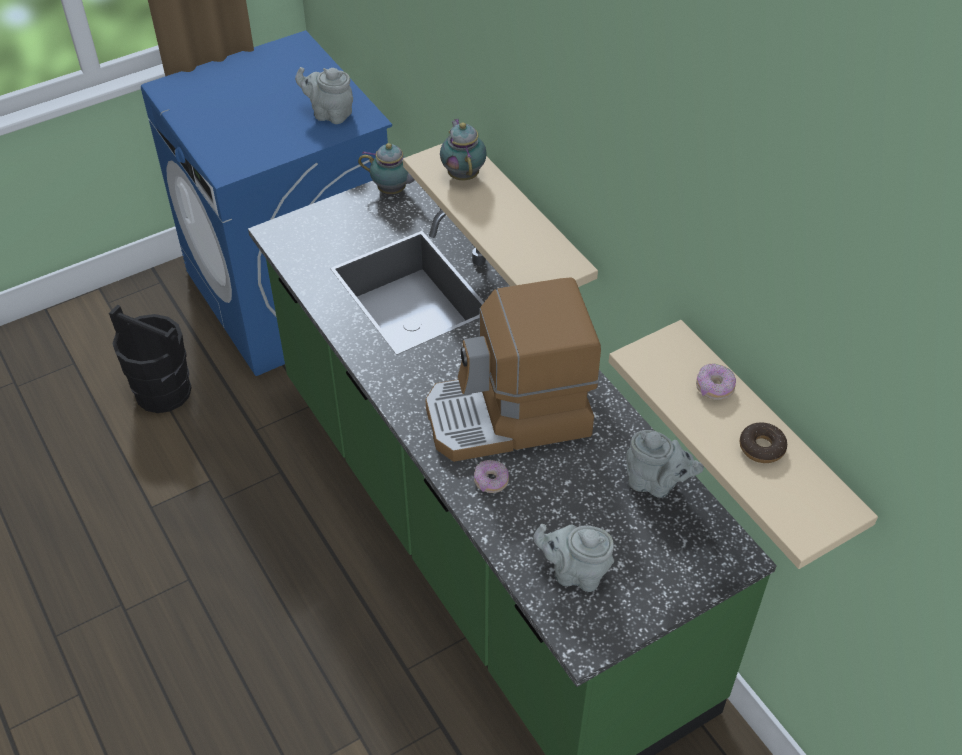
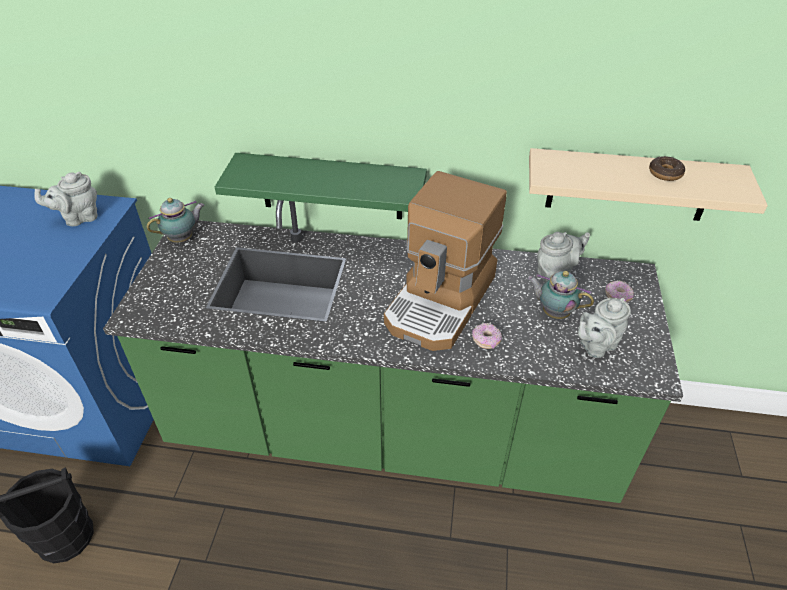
camera: 50 degrees left, 5 degrees down
beige shelf [403,143,598,287] -> green shelf [215,153,427,219]
teapot [440,119,487,180] -> teapot moved to [527,271,594,319]
donut [696,364,736,400] -> donut moved to [605,281,634,303]

